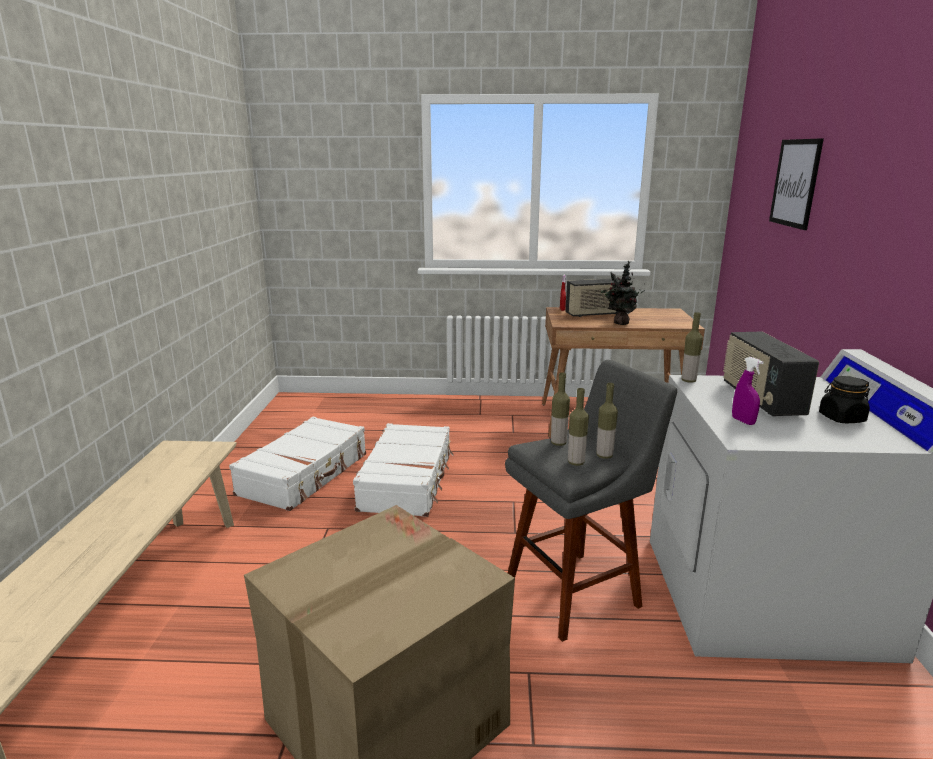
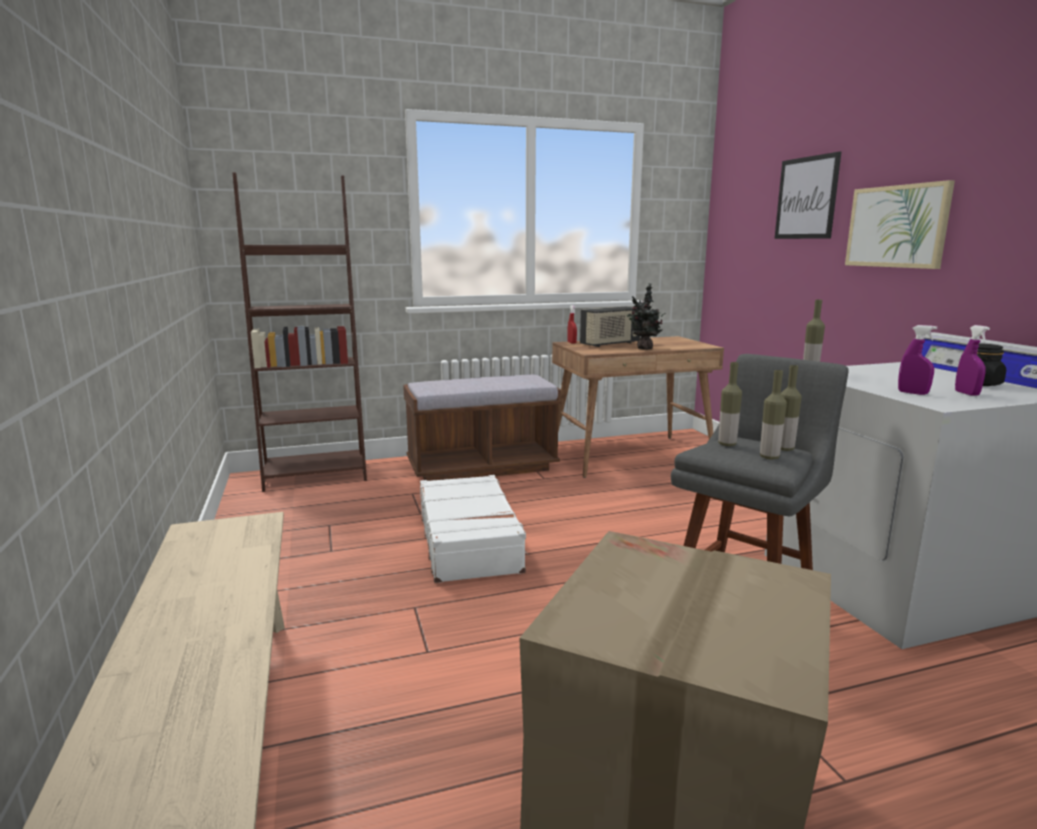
camera: 20 degrees left, 5 degrees down
white suitcase [229,417,366,511] -> none
radio [723,332,819,416] -> none
none -> brown bookcase [232,172,367,492]
none -> brown bench [403,374,561,481]
none -> picture [845,180,955,269]
none -> purple spray bottle [955,325,990,396]

